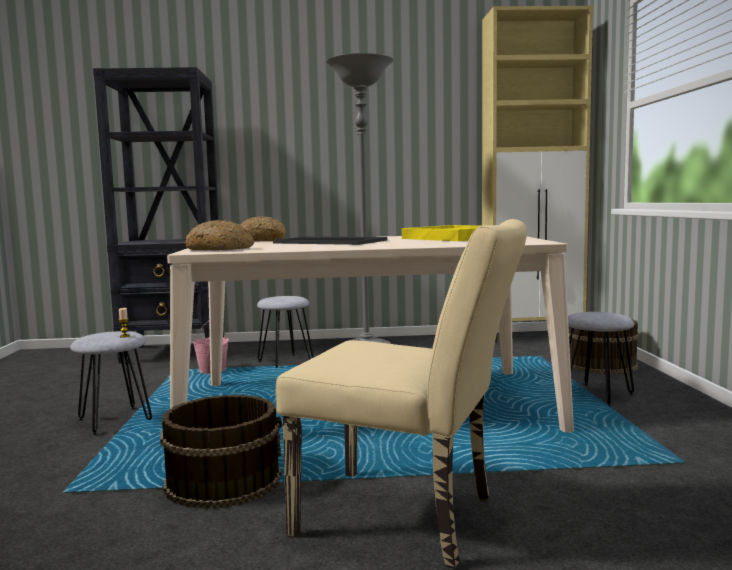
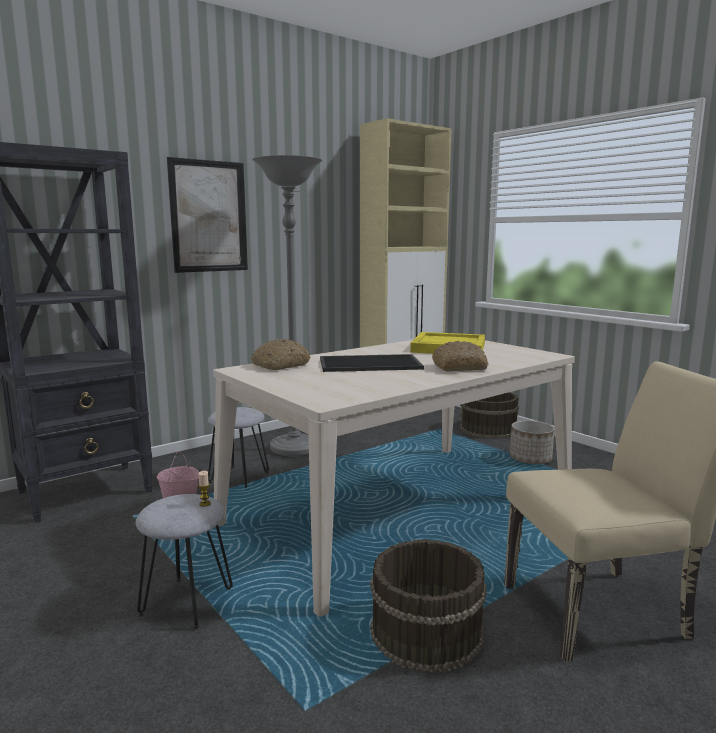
camera: 35 degrees left, 5 degrees up
bread [185,220,254,250] -> bread moved to [432,341,488,371]
grey stool [568,312,634,407] -> planter [510,420,555,464]
none -> picture [167,157,248,273]

